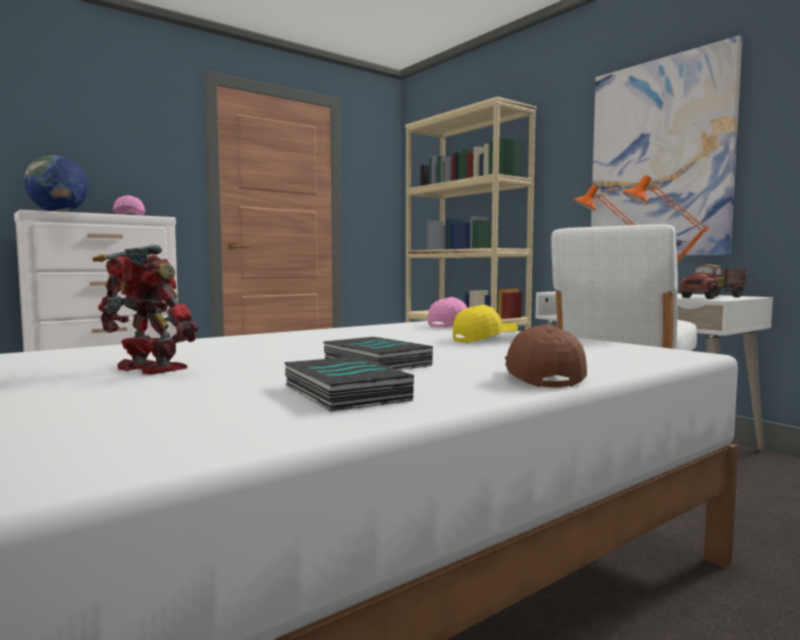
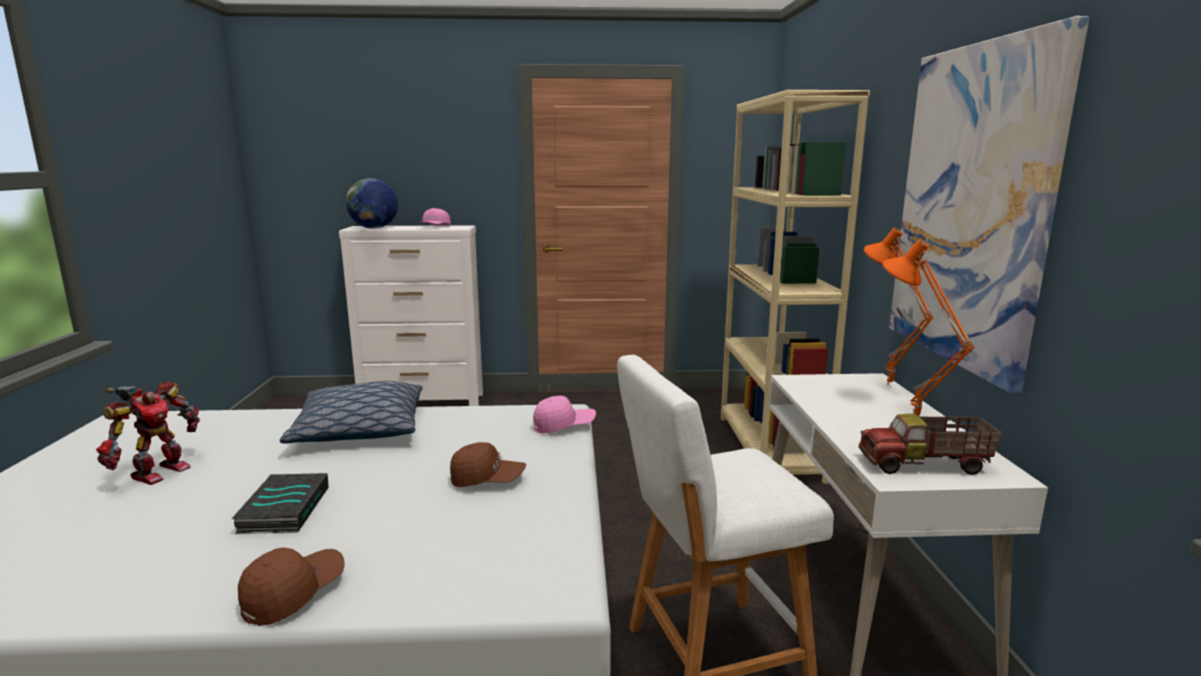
camera: 35 degrees right, 10 degrees up
toy robot [92,244,198,374] -> toy robot turned 45 degrees clockwise [96,382,200,485]
book [284,356,414,411] -> none
yellow cap [453,305,518,343] -> brown cap [450,442,526,487]
none -> pillow [280,381,422,443]

